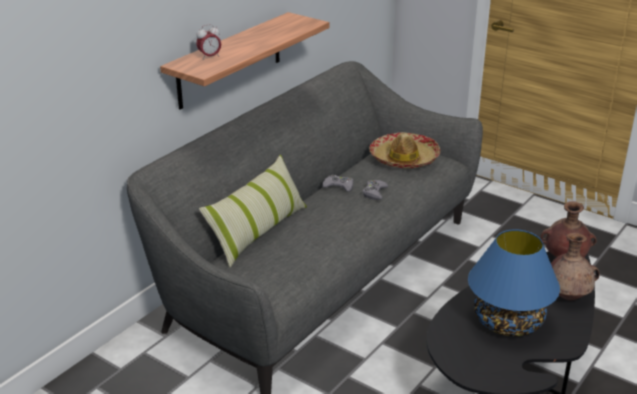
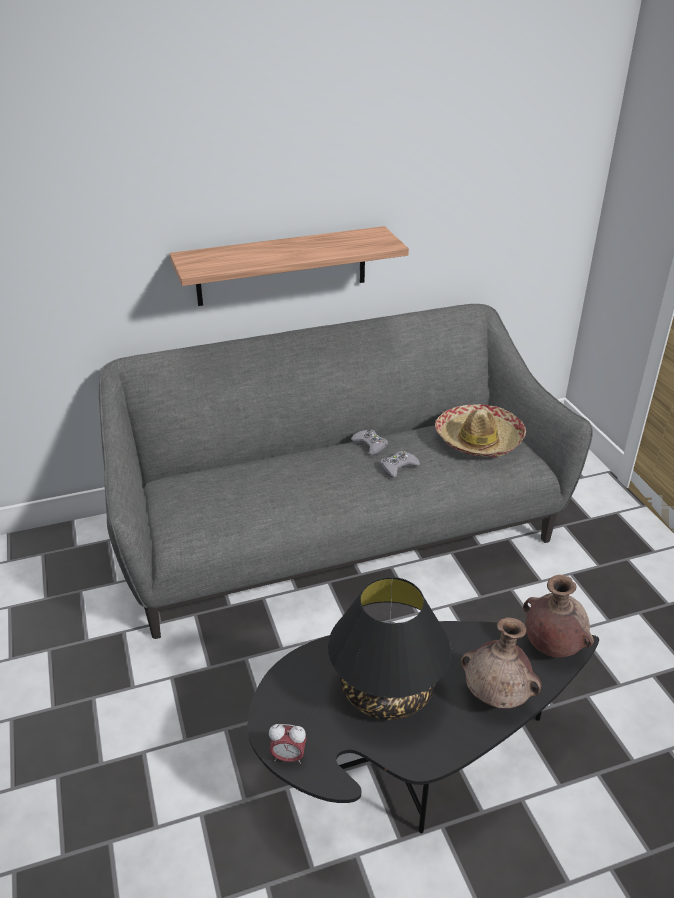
camera: 35 degrees right, 5 degrees up
alarm clock [196,24,221,60] -> alarm clock moved to [269,724,307,764]
pillow [199,155,307,267] -> none
blue table lamp [468,229,560,336] -> black table lamp [328,577,451,720]

